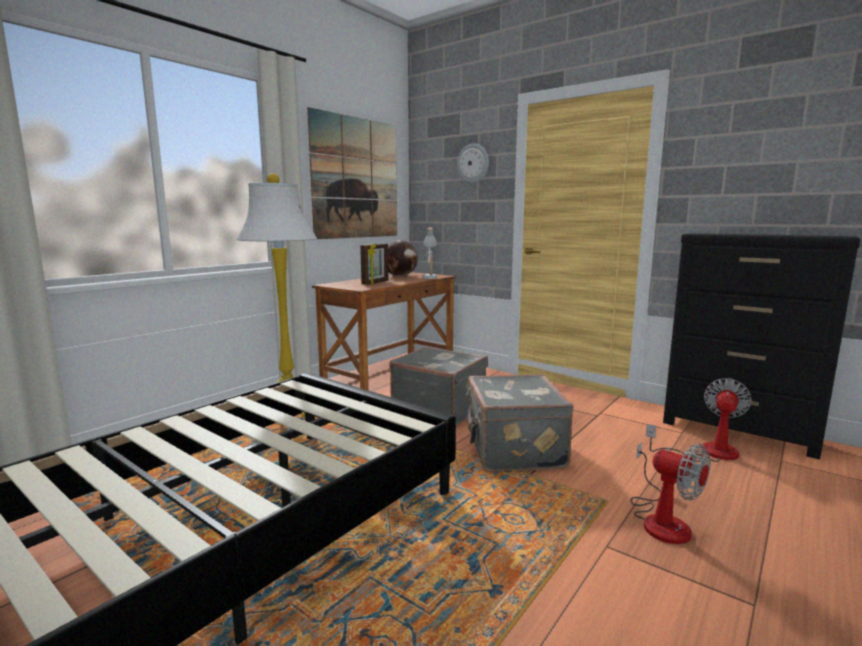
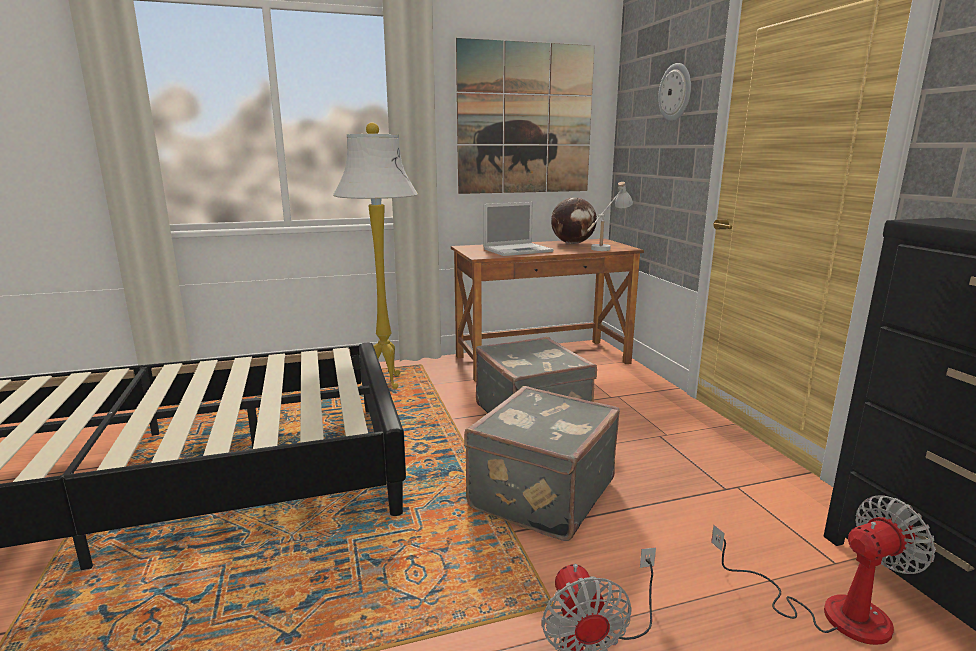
camera: 35 degrees right, 5 degrees up
picture frame [360,243,389,285] -> laptop [483,202,554,256]

